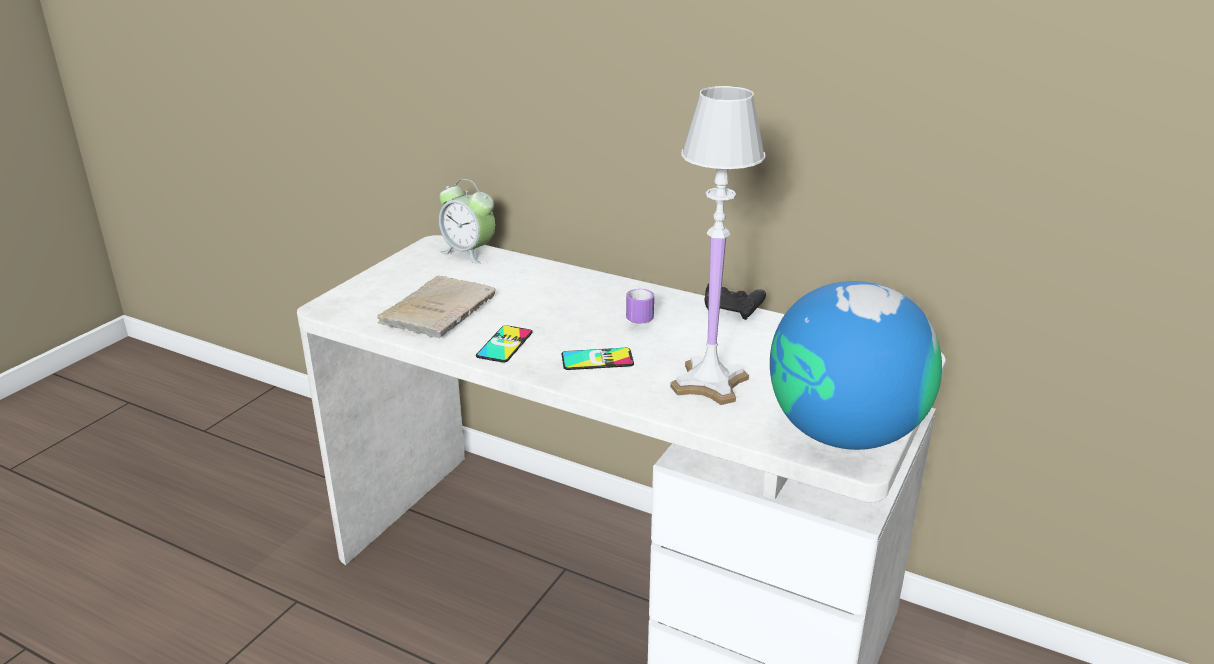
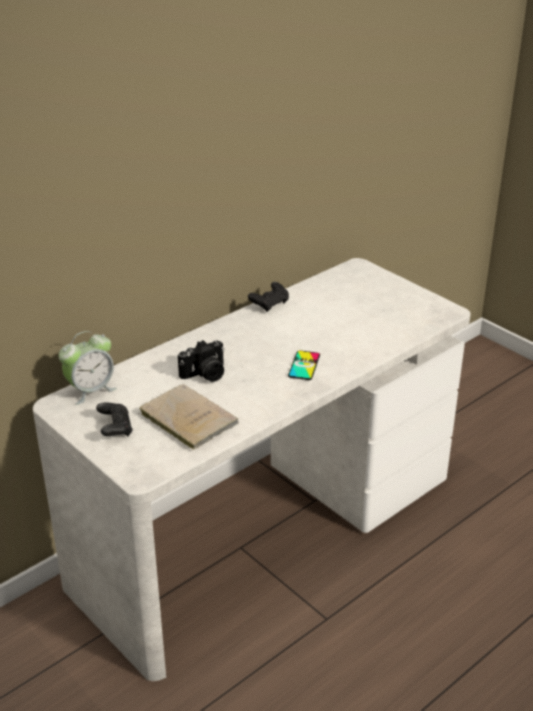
camera: 70 degrees left, 5 degrees up
phone [476,325,533,363] -> none
mug [626,289,654,324] -> none
white table lamp [670,86,765,405] -> none
globe [770,281,942,450] -> none
none -> black game controller [96,403,133,436]
none -> camera [178,340,225,382]

